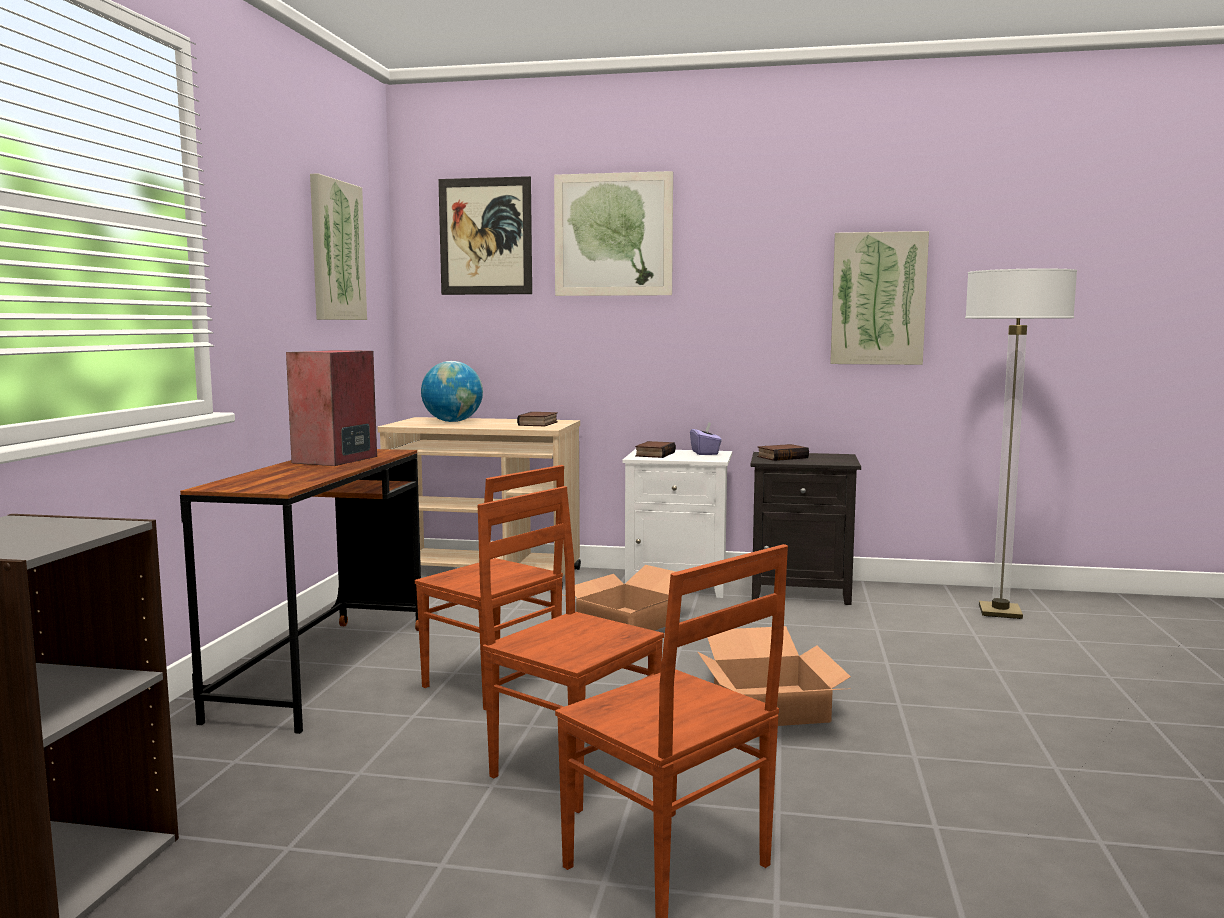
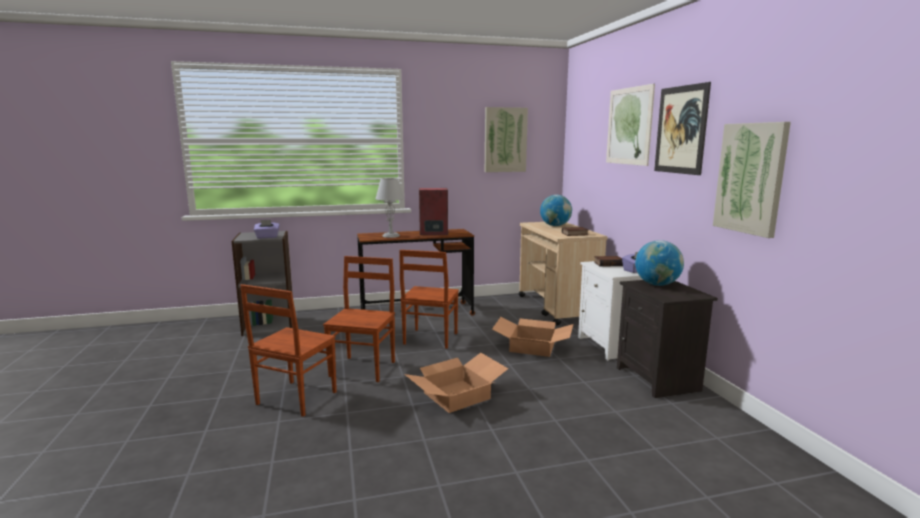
camera: 65 degrees right, 5 degrees up
picture [438,176,532,295] -> picture moved to [654,82,711,175]
book [757,444,809,461] -> globe [635,240,684,286]
floor lamp [965,268,1077,619] -> none
none -> purple tissue box [254,220,280,238]
none -> grey table lamp [375,178,404,238]

